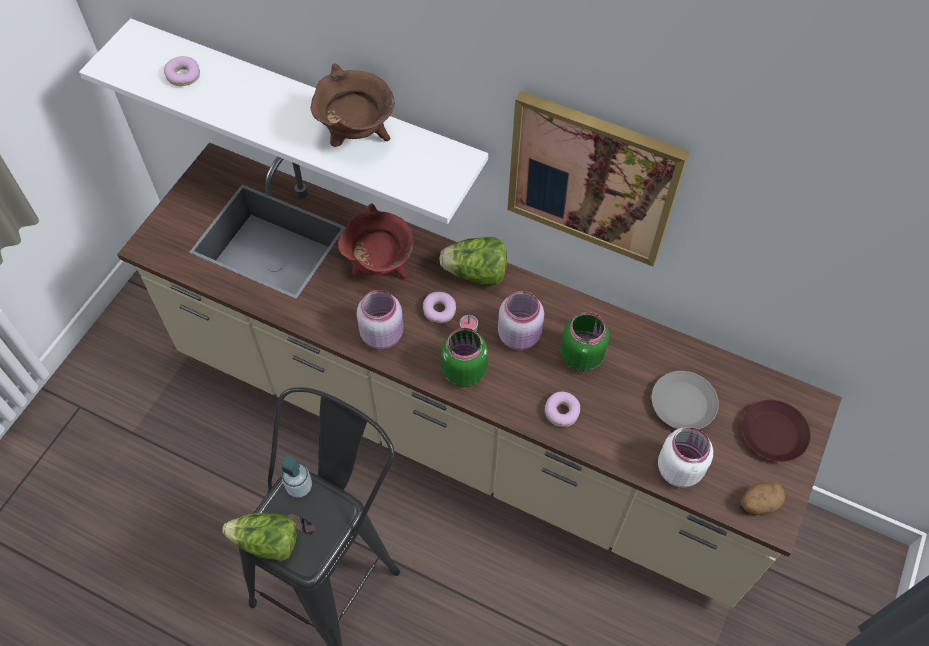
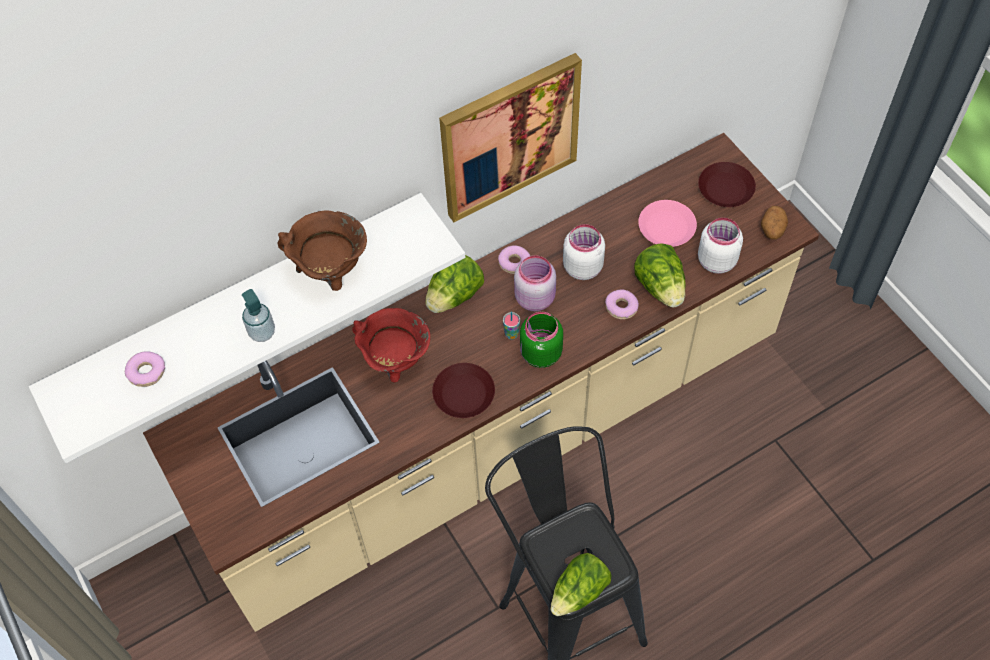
camera: 55 degrees left, 0 degrees up
soap dispenser [282,455,312,498] -> soap dispenser moved to [242,289,275,342]
pink jar [357,290,404,349] -> brown plate [432,363,495,418]
donut [423,292,456,323] -> donut moved to [498,245,530,274]
green jar [560,312,609,372] -> white jar [563,224,605,280]
grey plate [652,371,719,429] -> pink plate [638,200,697,247]
none -> lettuce [634,243,686,307]

